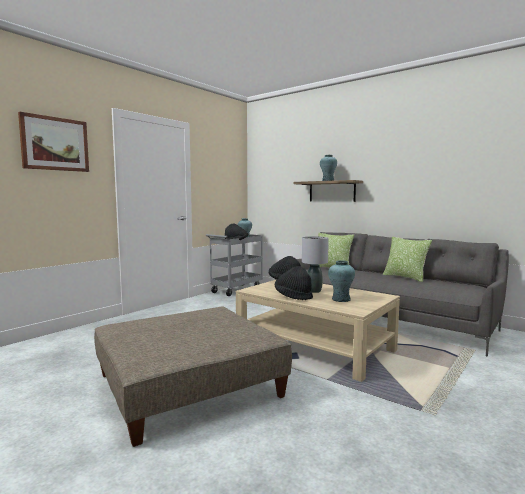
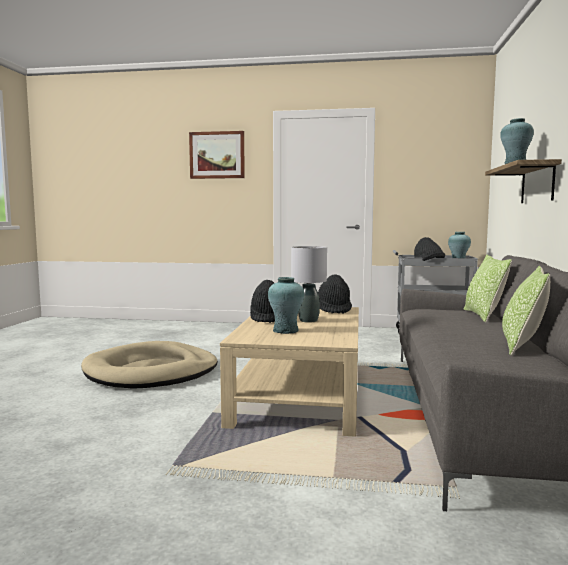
camera: 60 degrees right, 0 degrees up
beige ottoman [94,306,292,447] -> beige dog bed [81,341,218,389]

